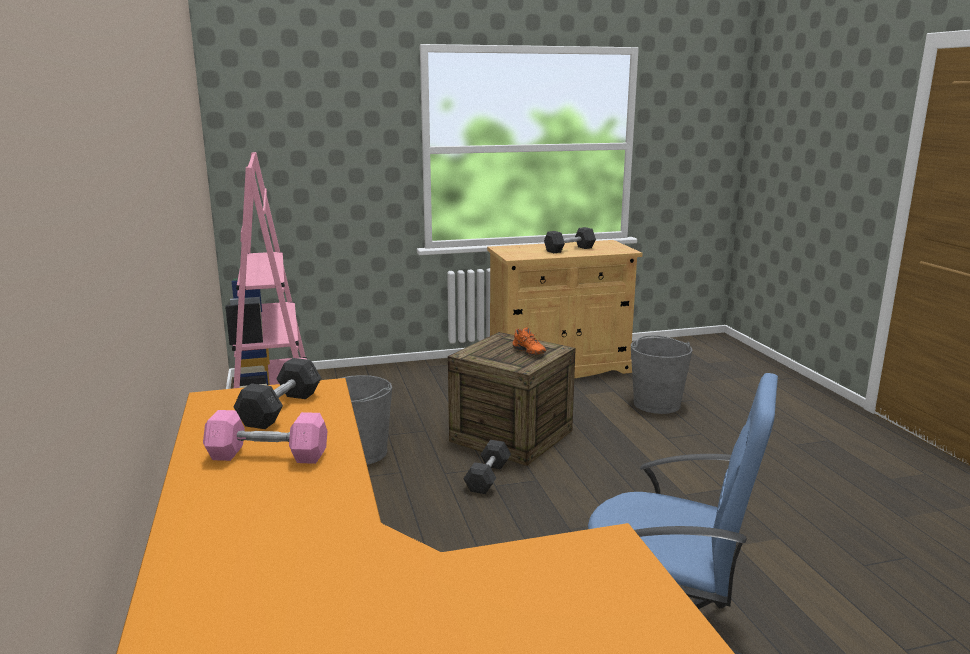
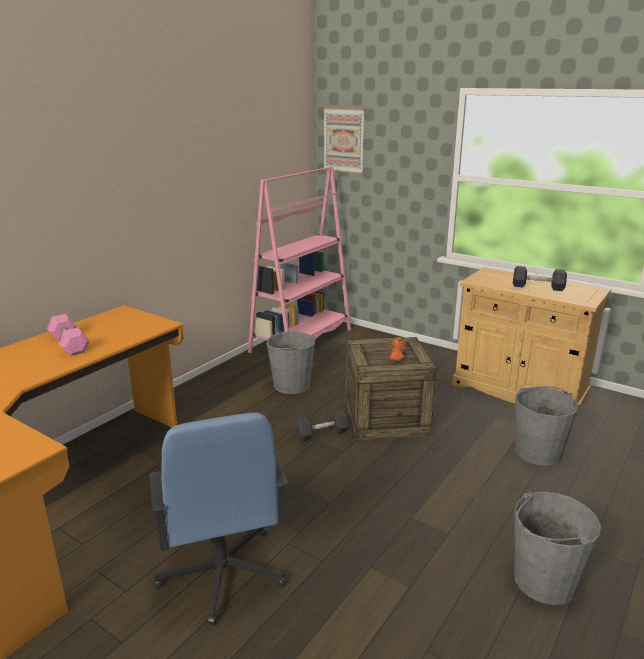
camera: 50 degrees right, 5 degrees up
grey dumbbell [234,358,321,429] -> none
none -> picture [323,108,365,174]
none -> grey bucket [514,491,601,605]

